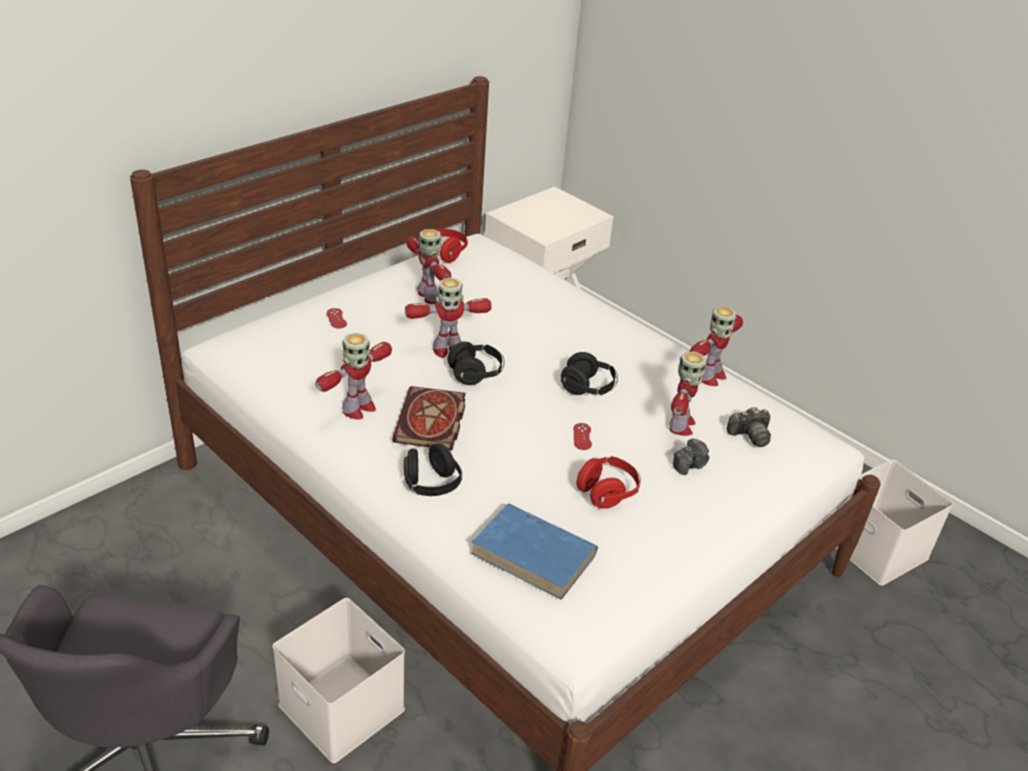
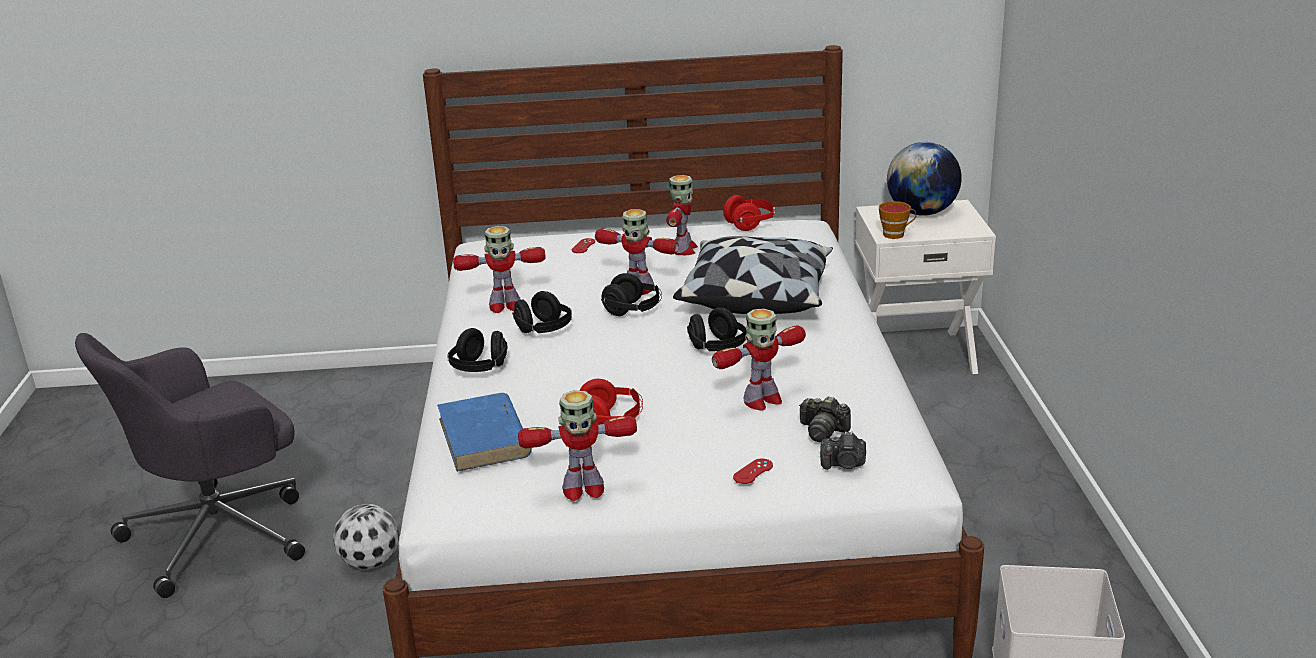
camera: 45 degrees right, 10 degrees down
white storage box [272,598,405,763] -> football [333,504,399,569]
book [392,386,466,450] -> black headphones [512,291,572,333]
red game controller [574,423,592,450] -> red game controller moved to [733,459,773,484]
camera [673,438,709,475] -> camera moved to [820,431,866,470]
toy robot [690,306,743,386] -> toy robot moved to [518,390,637,501]
none -> pillow [673,236,833,314]
none -> cup [879,201,916,239]
none -> globe [887,142,962,216]

